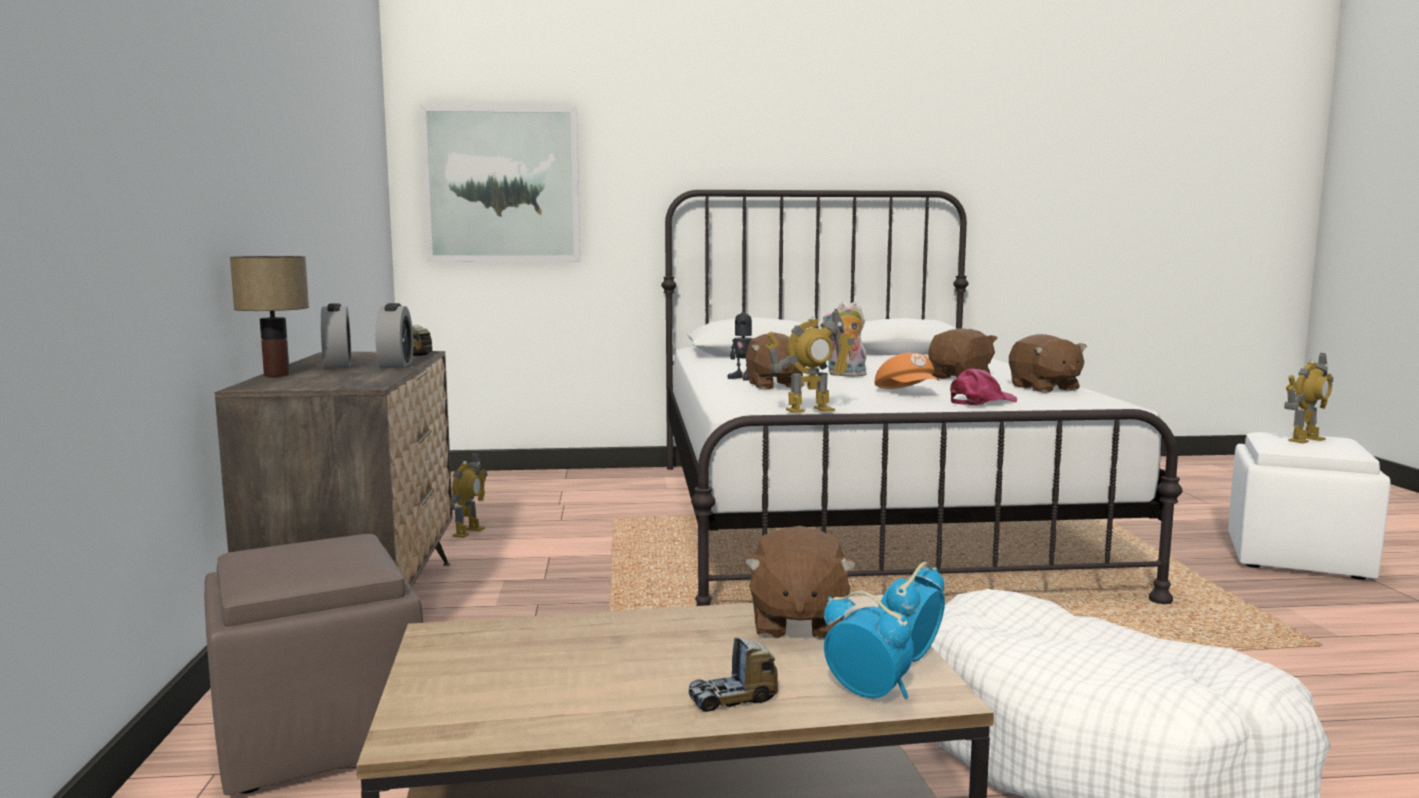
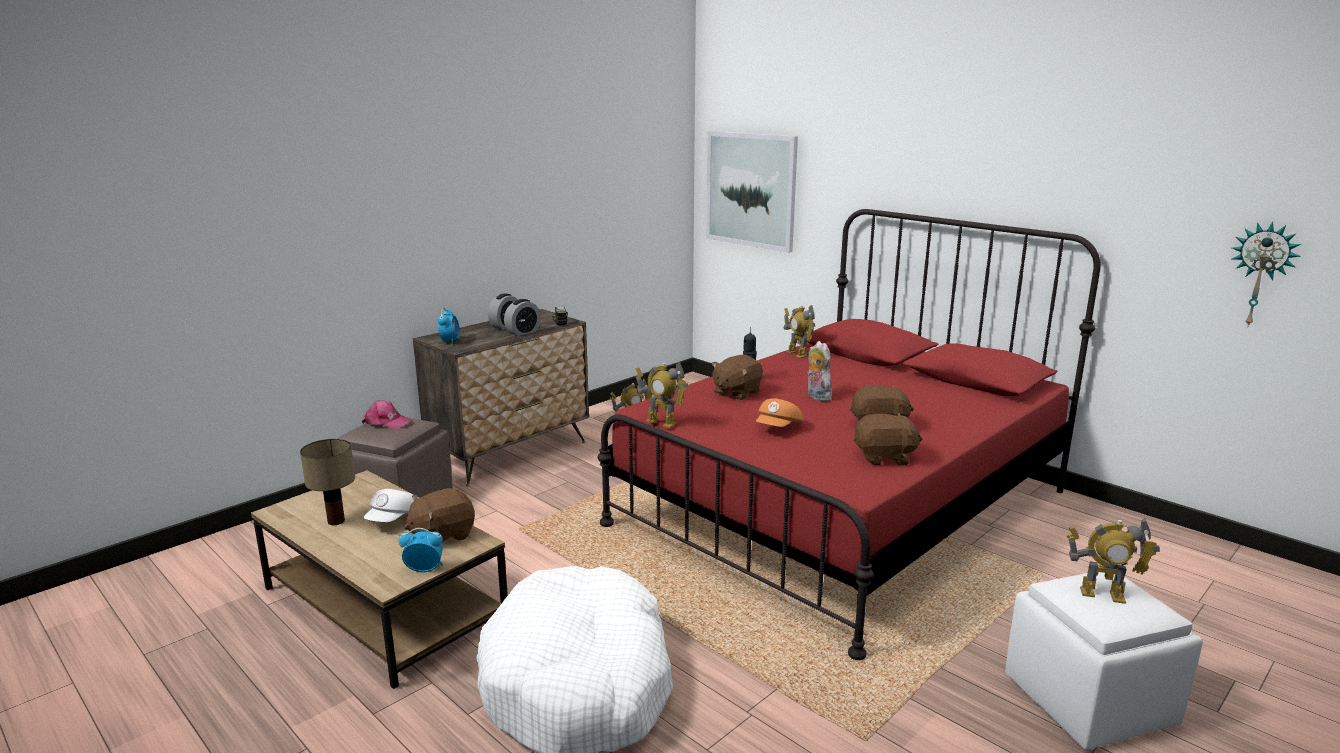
camera: 50 degrees right, 10 degrees up
table lamp [230,256,309,377] -> table lamp moved to [300,439,355,525]
white bed [661,190,1183,606] -> red bed [597,209,1101,660]
toy truck [689,638,778,712] -> none
alarm clock [824,591,914,699] -> alarm clock moved to [438,308,460,345]
pink cap [950,368,1017,406] -> pink cap moved to [362,400,412,429]
brown plush toy [1009,334,1087,393] -> brown plush toy turned 120 degrees counterclockwise [854,413,922,465]
none -> white cap [364,489,414,522]
none -> toy robot [784,305,815,358]
none -> wall clock [1232,221,1301,328]

